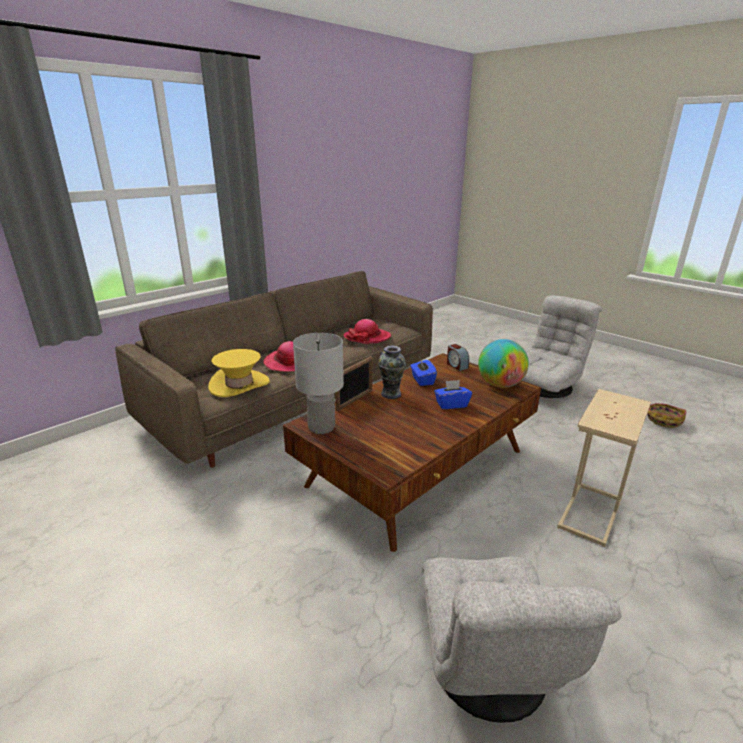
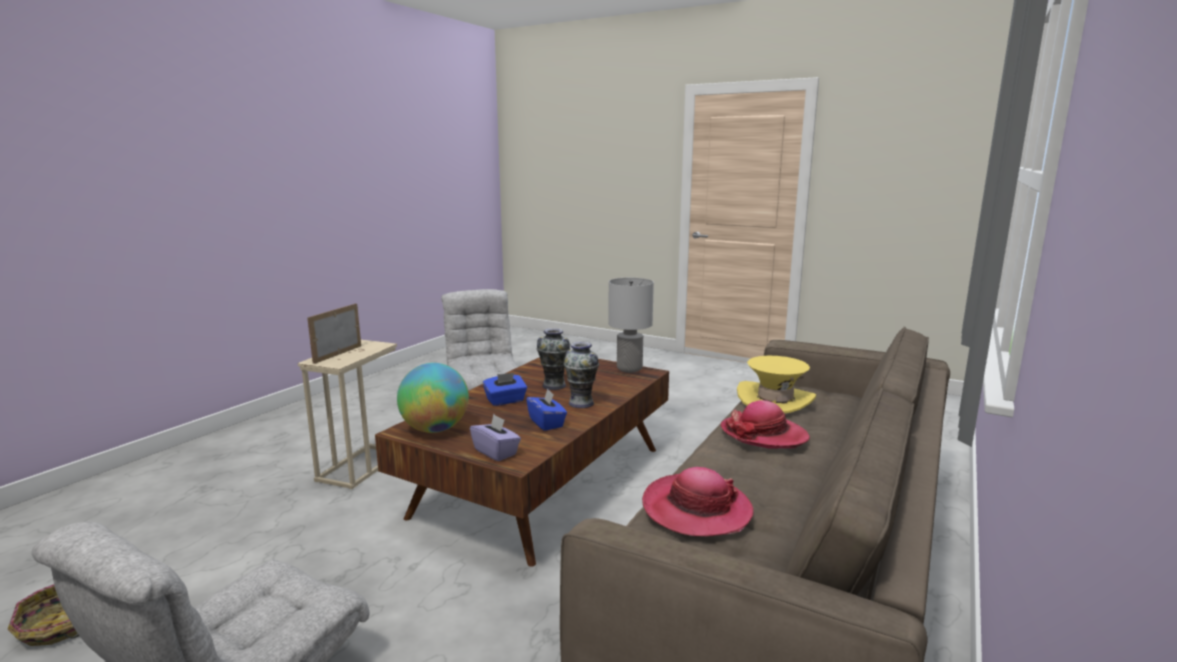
camera: 165 degrees right, 10 degrees down
picture frame [335,356,373,411] -> picture frame moved to [307,304,361,364]
alarm clock [447,344,469,371] -> purple tissue box [470,414,521,461]
none -> vase [537,328,570,390]

